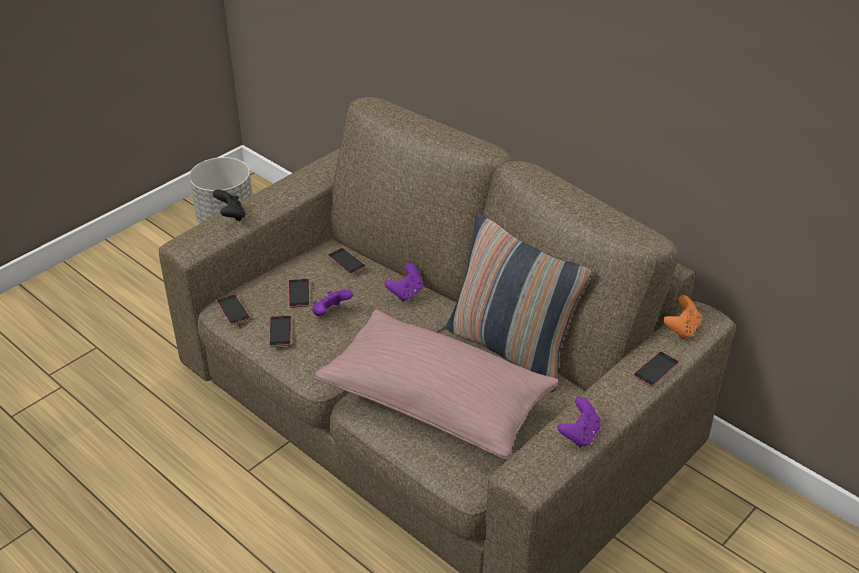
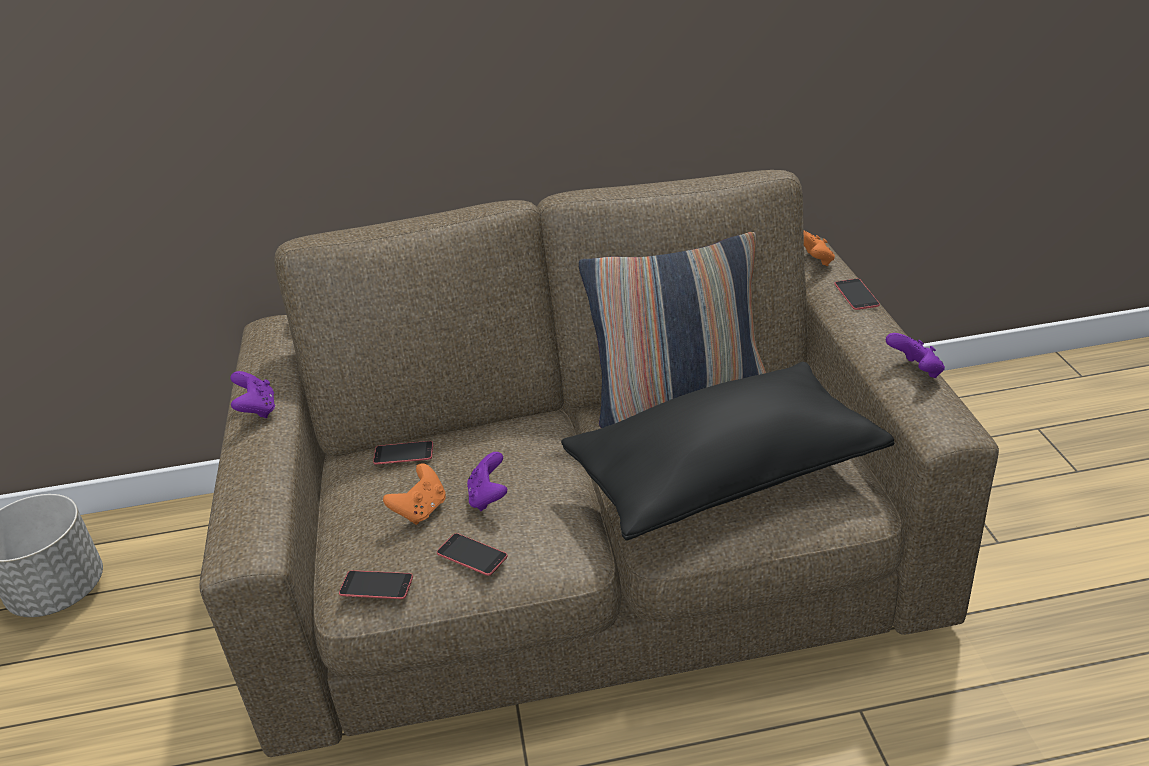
camera: 50 degrees left, 5 degrees down
black game controller [212,189,245,221] -> none
phone [288,279,310,307] -> orange game controller [383,463,446,525]
pink pillow [314,310,559,461] -> black pillow [561,362,894,541]
purple game controller [385,263,423,302] -> purple game controller moved to [230,371,275,418]

